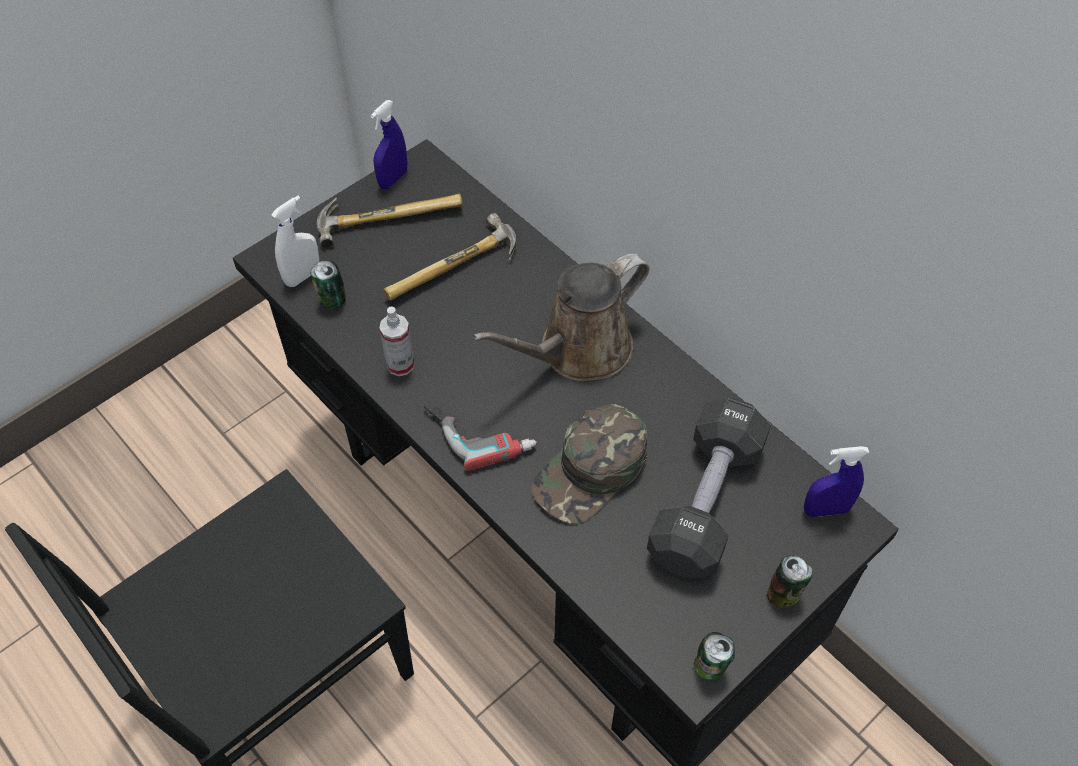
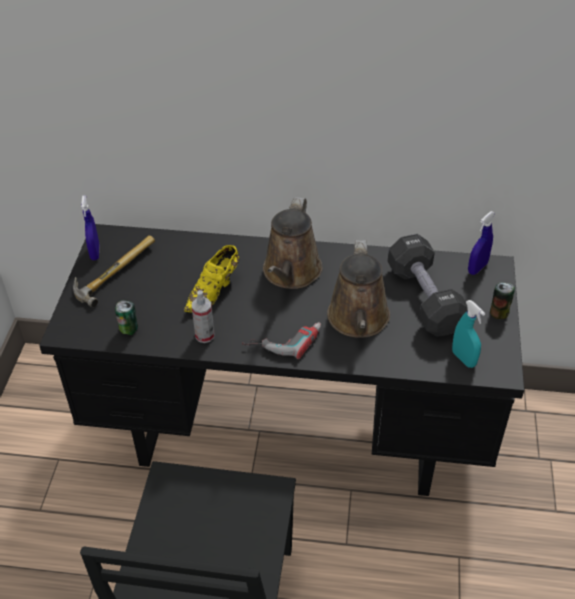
camera: 40 degrees left, 10 degrees down
white spray bottle [271,196,320,287] -> none
hammer [383,213,516,301] -> none
green cap [531,404,647,524] -> brown watering can [327,240,390,338]
can [694,632,735,681] -> none
none -> yellow shoe [184,245,239,313]
none -> turquoise spray bottle [452,300,485,368]

